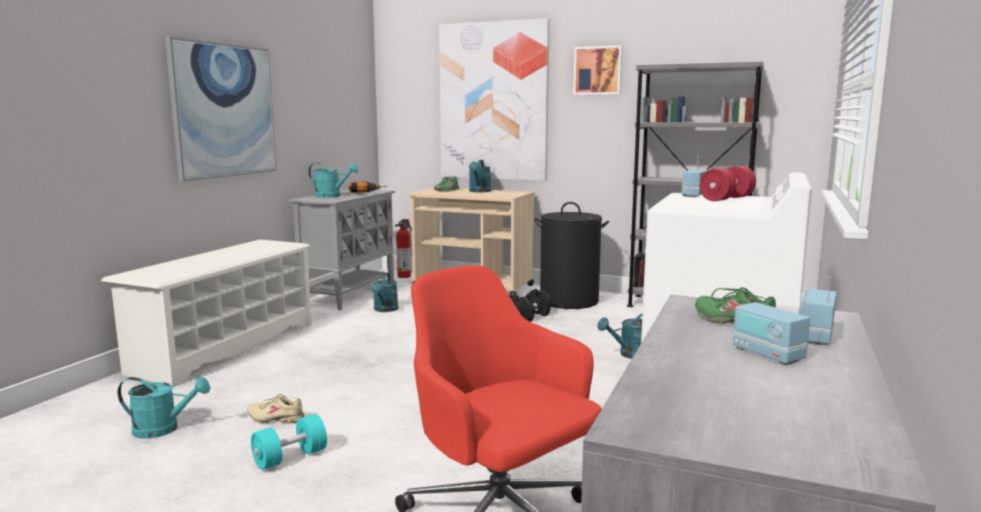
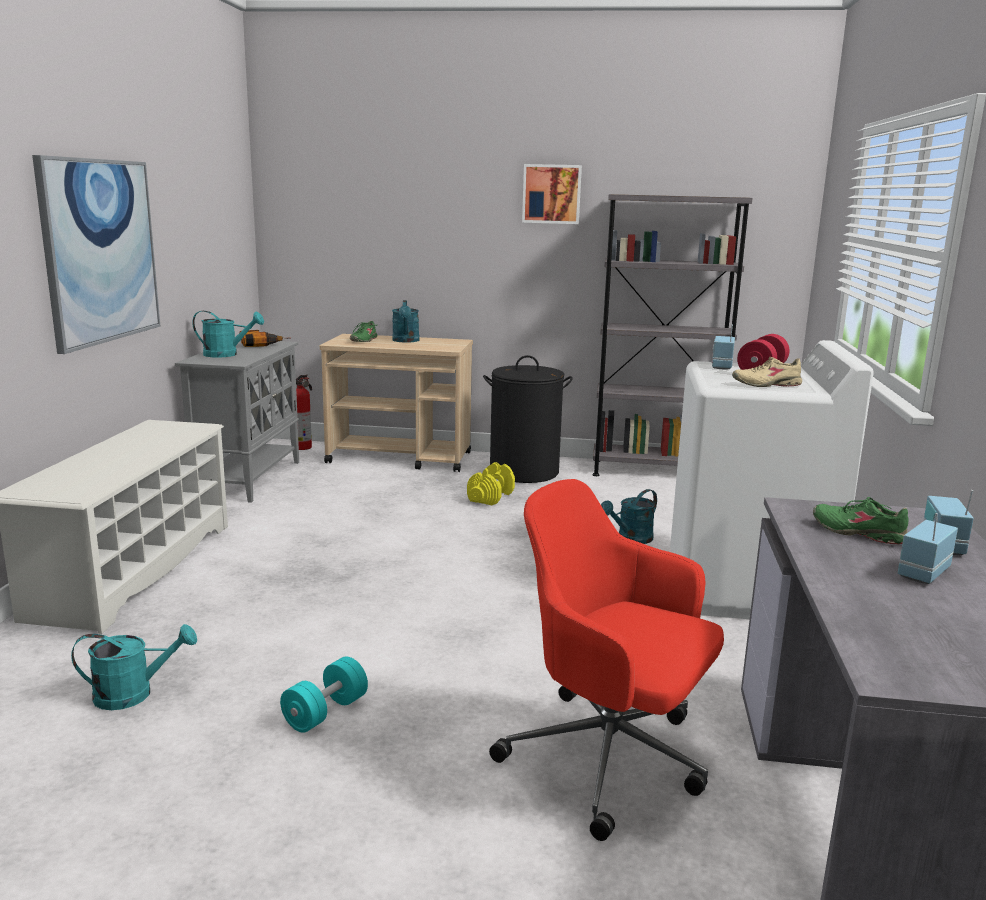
camera: 15 degrees left, 5 degrees up
beige shoe [247,394,305,423] -> beige shoe moved to [732,357,802,387]
turquoise watering can [371,273,399,312] -> none
picture [439,18,550,181] -> none
black dumbbell [511,289,551,322] -> yellow dumbbell [467,462,515,505]
radio [733,288,810,365] -> radio turned 90 degrees clockwise [898,513,958,584]

